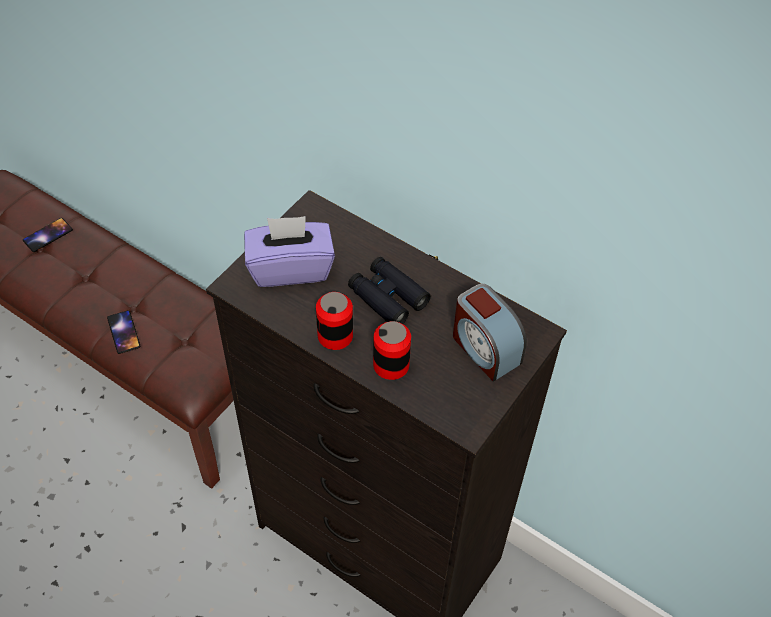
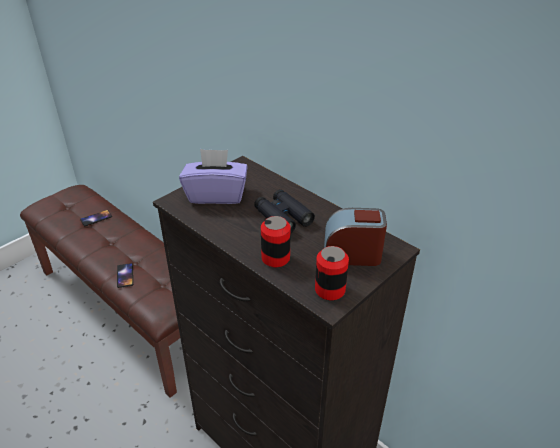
camera: 10 degrees right, 15 degrees down
can [316,292,353,350] -> can moved to [315,246,349,300]
alarm clock [453,284,527,382] -> alarm clock turned 120 degrees clockwise [324,208,387,266]

